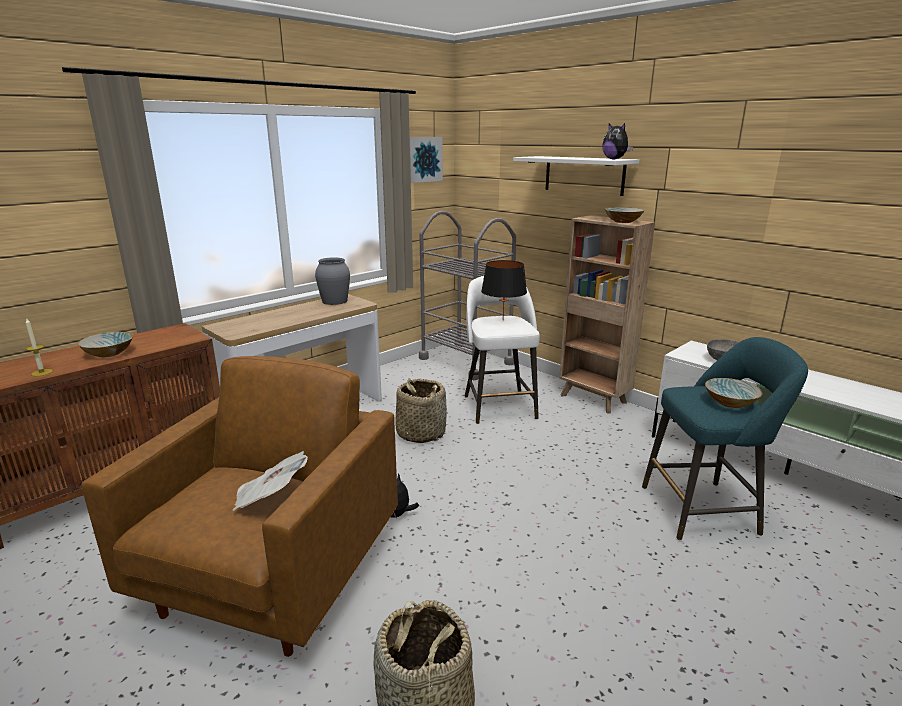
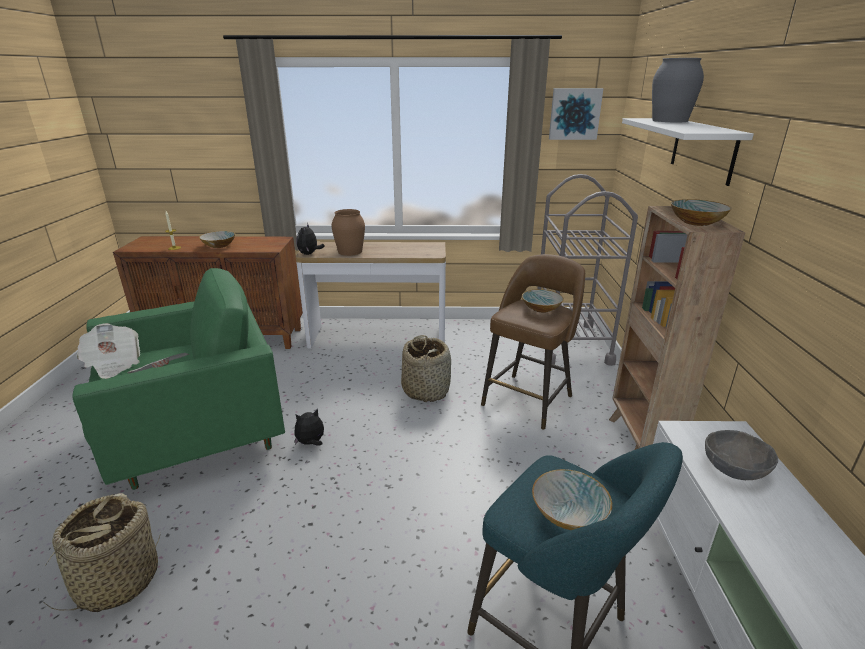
camera: 45 degrees right, 5 degrees up
brown armchair [82,356,398,657] -> green armchair [73,268,285,490]
grey vase [315,257,350,305] -> grey vase moved to [652,58,704,122]
white stool [464,276,540,424] -> brown stool [481,254,585,430]
black table lamp [481,260,527,319] -> bowl [522,289,564,313]
plush toy [602,123,633,160] -> plush toy moved to [297,223,324,255]
none -> newspaper [76,323,140,379]
none -> brown vase [332,209,365,256]

